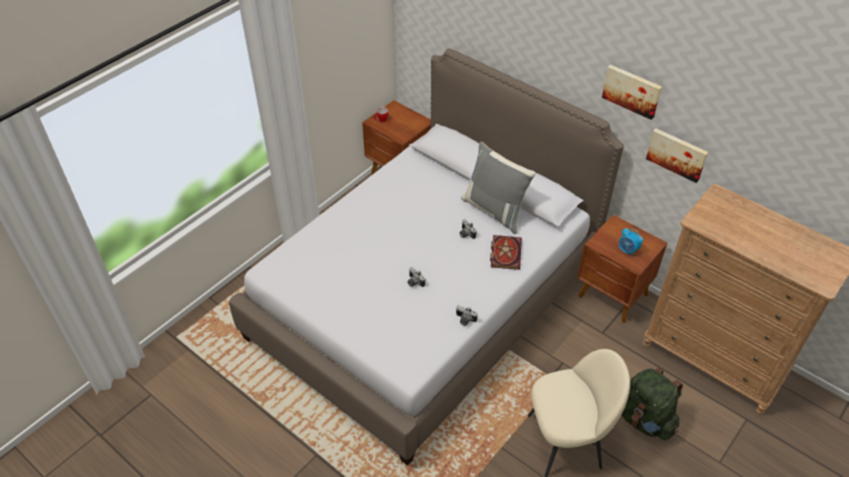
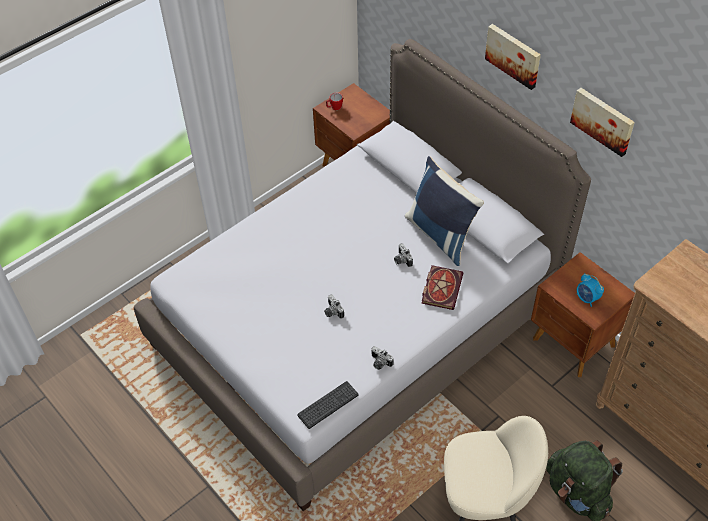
camera: 10 degrees right, 5 degrees up
grey pillow [461,142,536,234] -> blue pillow [405,156,484,266]
picture [646,128,708,183] -> picture moved to [485,24,541,90]
none -> keyboard [297,381,358,429]

